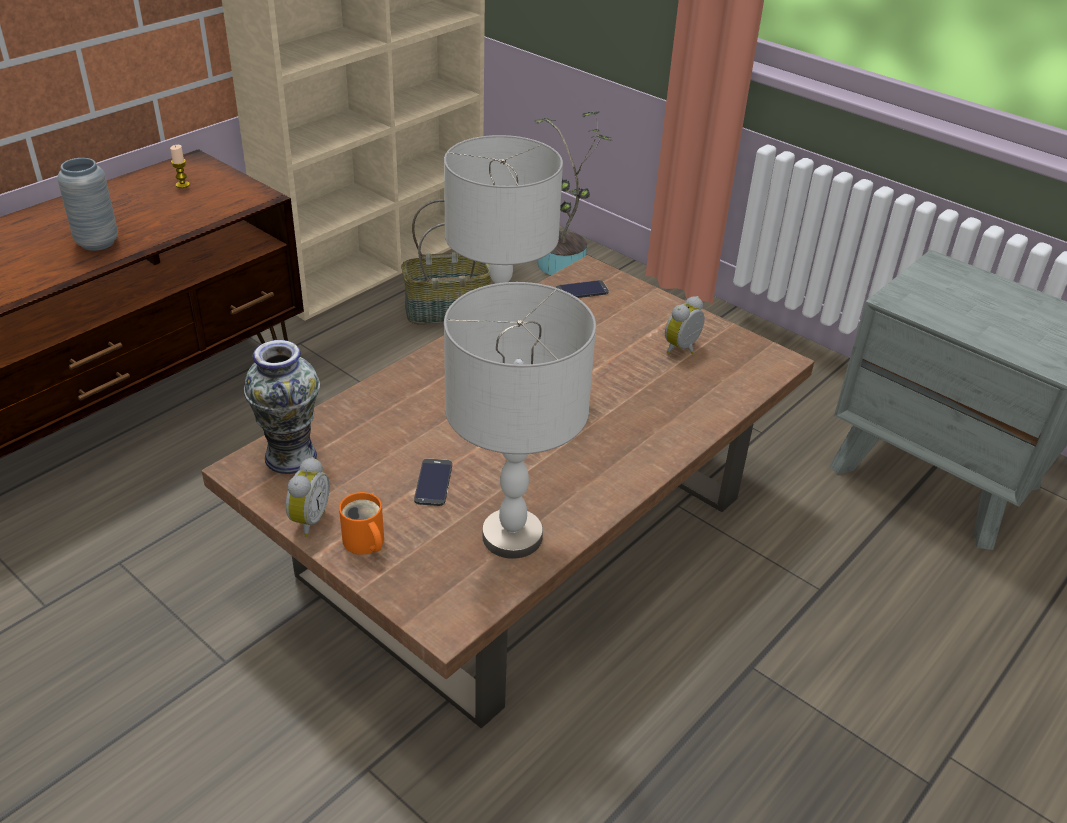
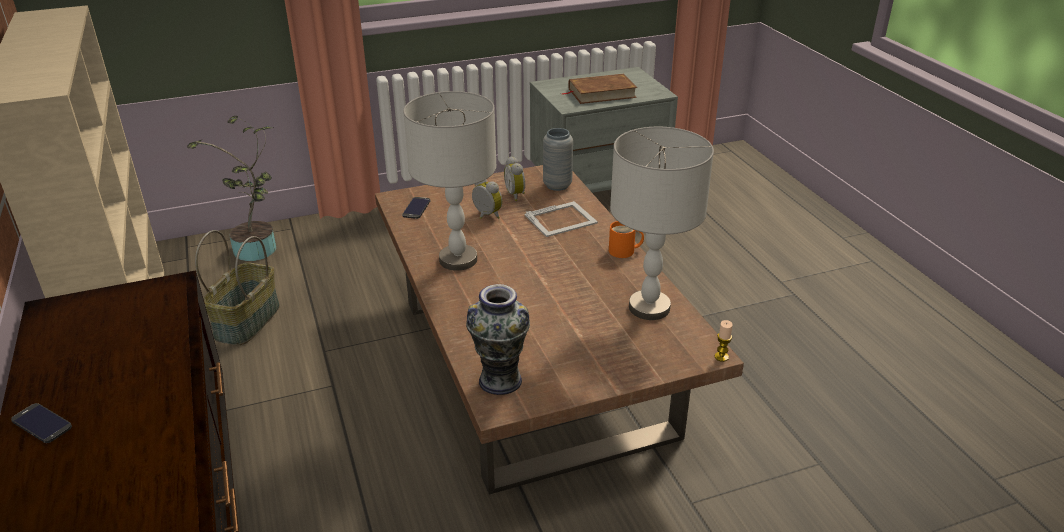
camera: 60 degrees left, 5 degrees down
grey vase [57,158,118,251] -> grey vase moved to [543,128,573,191]
candle [170,145,190,188] -> candle moved to [715,320,733,362]
alarm clock [286,457,330,537] -> alarm clock moved to [472,179,503,219]
orange mug [339,492,384,555] -> orange mug moved to [609,221,644,258]
phone [414,459,452,506] -> phone moved to [11,403,72,443]
none -> picture frame [525,201,598,237]
none -> brown book [561,74,637,104]

